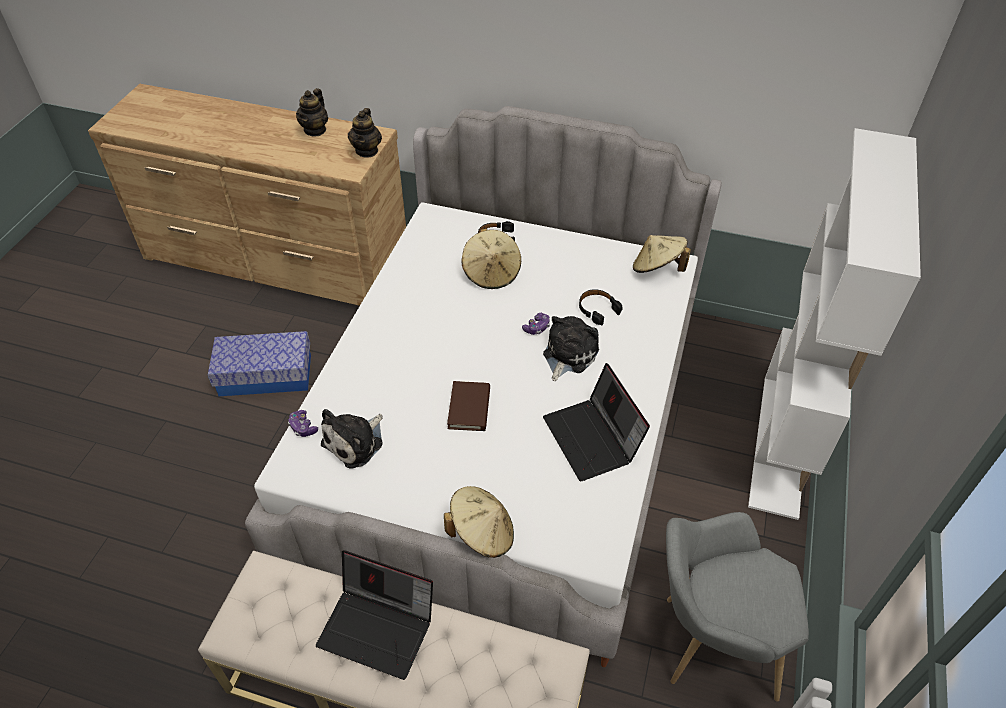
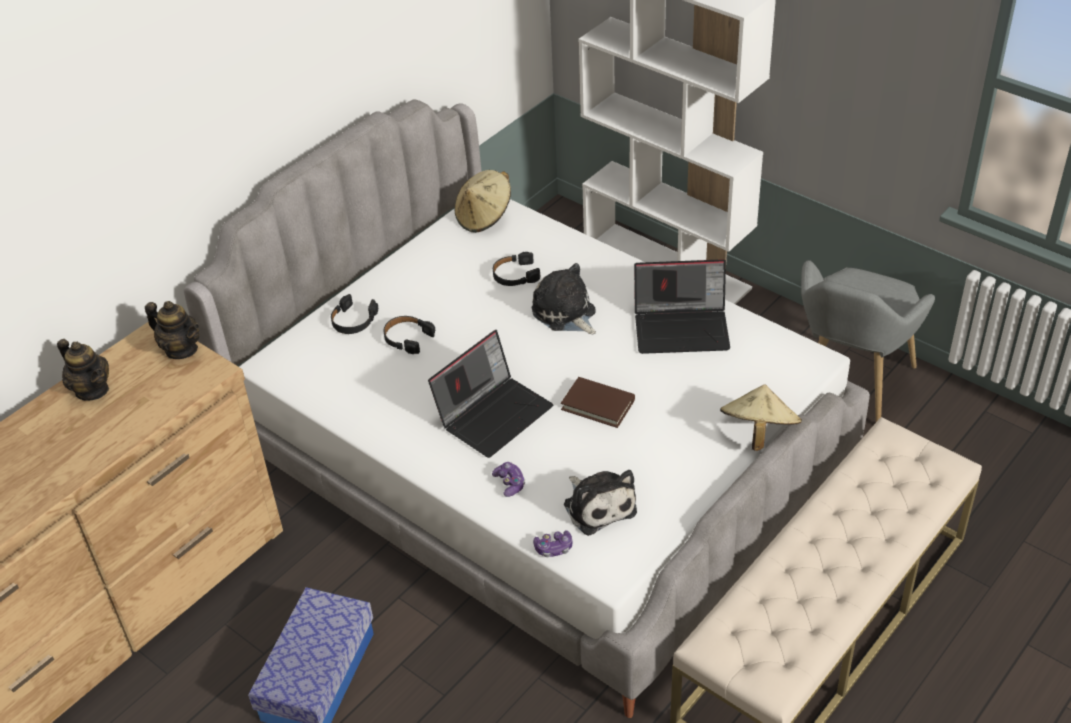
camera: 65 degrees left, 5 degrees down
laptop [316,550,433,680] -> laptop moved to [428,330,553,458]
beige hat [461,229,521,289] -> black headphones [384,316,435,354]
game controller [522,313,550,335] -> game controller moved to [492,462,525,497]

